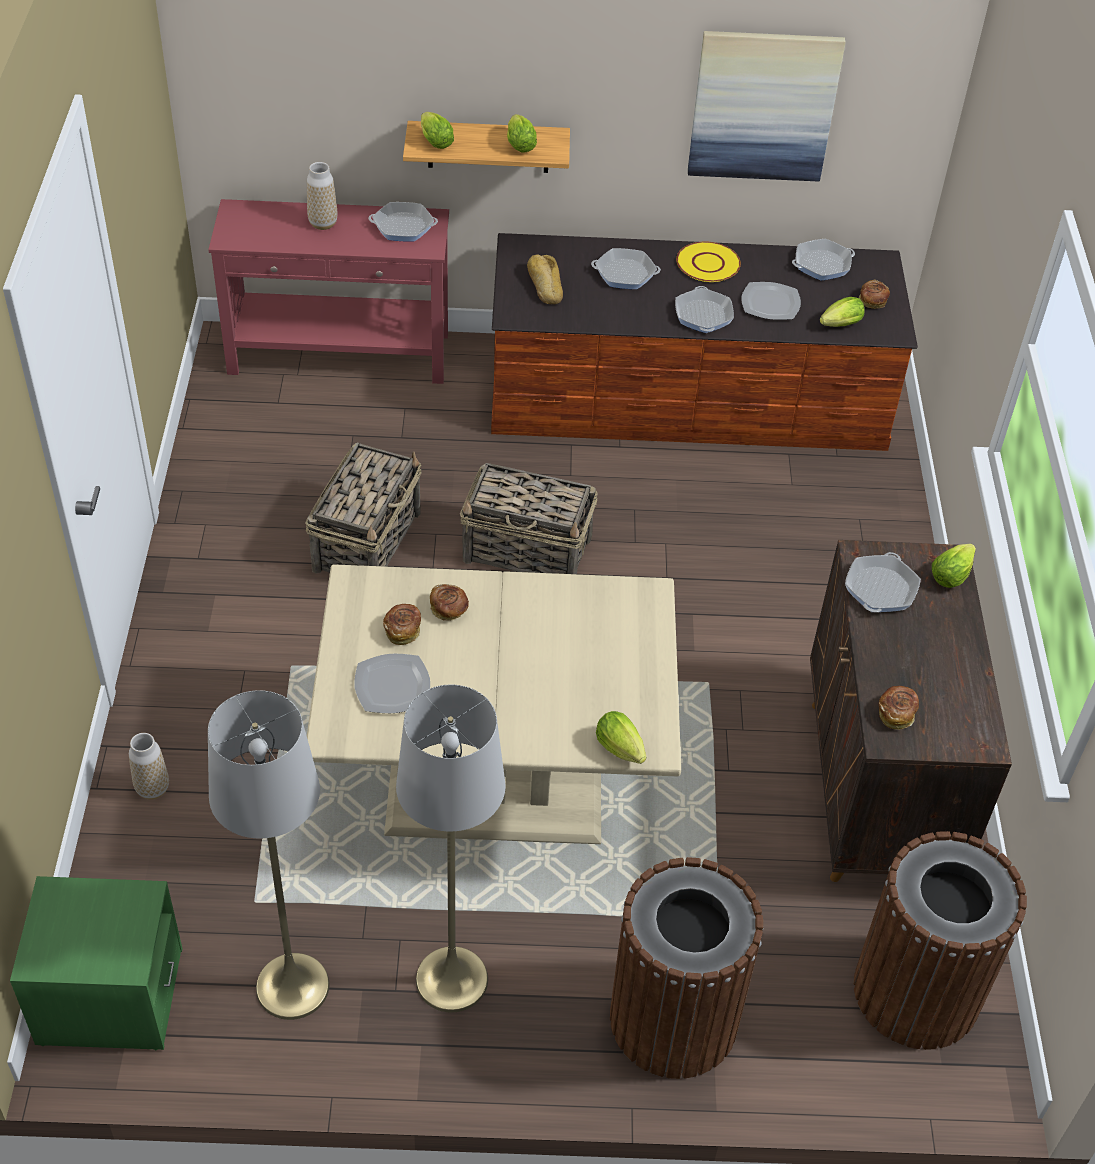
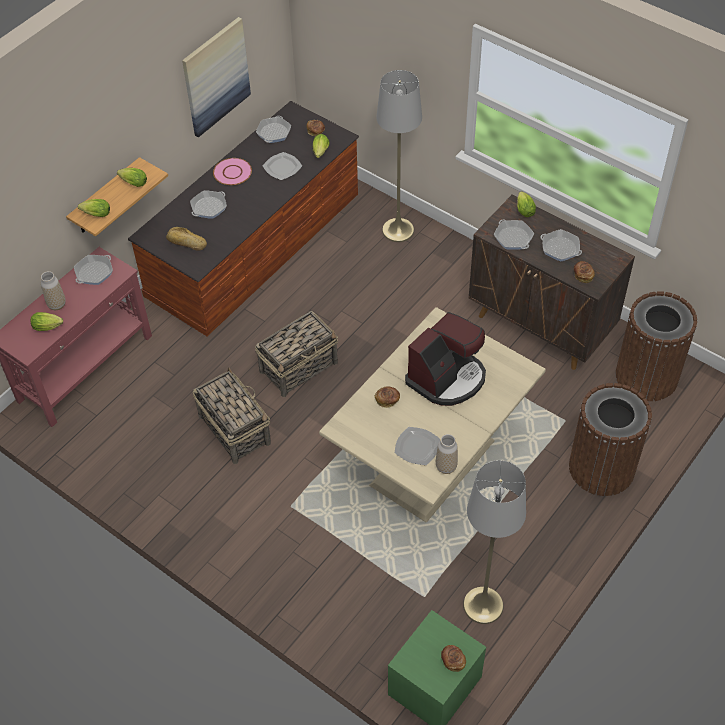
camera: 50 degrees left, 5 degrees up
vase [129,733,169,800] -> vase moved to [436,434,458,474]
bread [383,604,421,645] -> bread moved to [441,645,466,672]
grey floor lamp [396,685,505,1012] -> grey floor lamp moved to [376,70,422,242]
lettuce [596,711,646,764] -> lettuce moved to [31,312,63,331]
frying pan [675,286,734,333] -> frying pan moved to [541,229,582,261]
yellow plate [676,241,741,282] -> pink plate [213,158,252,185]
none -> coffee machine [405,312,486,406]

